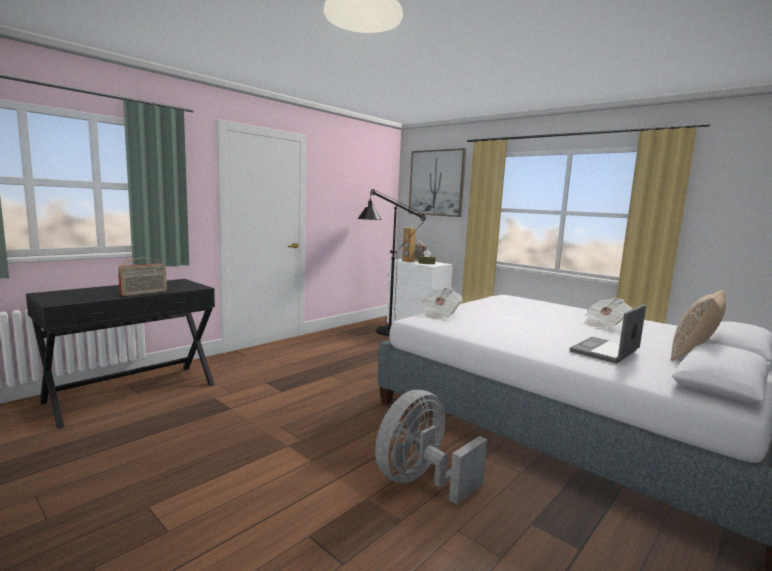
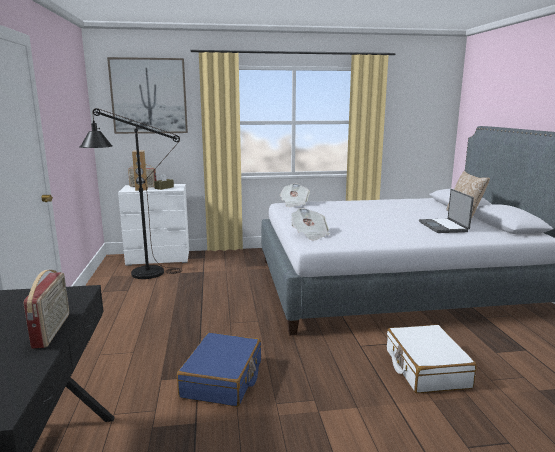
camera: 50 degrees left, 5 degrees up
grey fan [375,390,487,505] -> white suitcase [387,325,477,393]
newspaper [583,298,632,328] -> newspaper moved to [280,183,310,207]
none -> blue suitcase [177,333,261,407]

